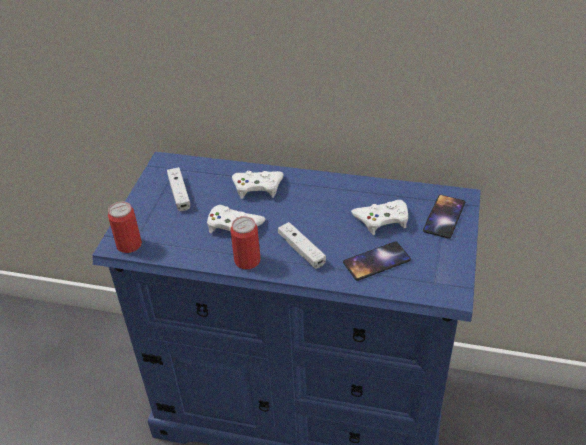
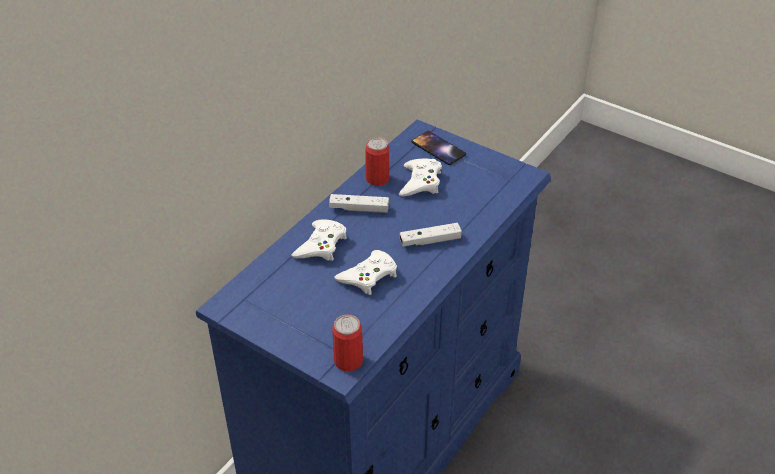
camera: 70 degrees left, 0 degrees up
white game controller [167,167,191,211] -> white game controller moved to [329,194,389,213]
can [230,216,260,269] -> can moved to [365,137,389,186]
phone [343,241,411,281] -> none

